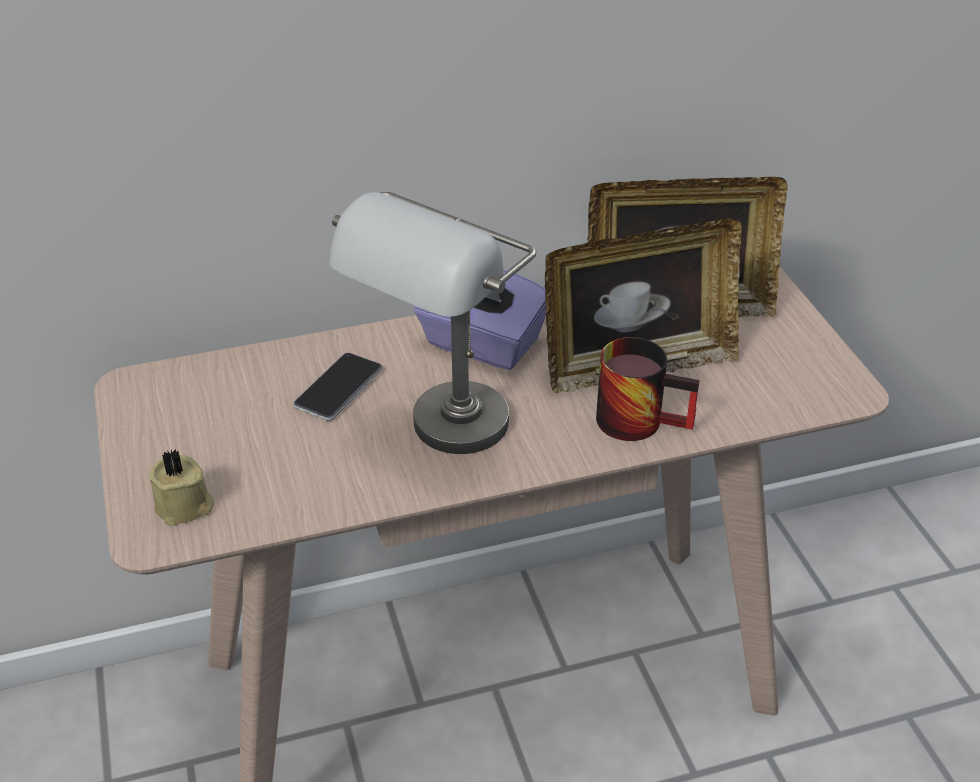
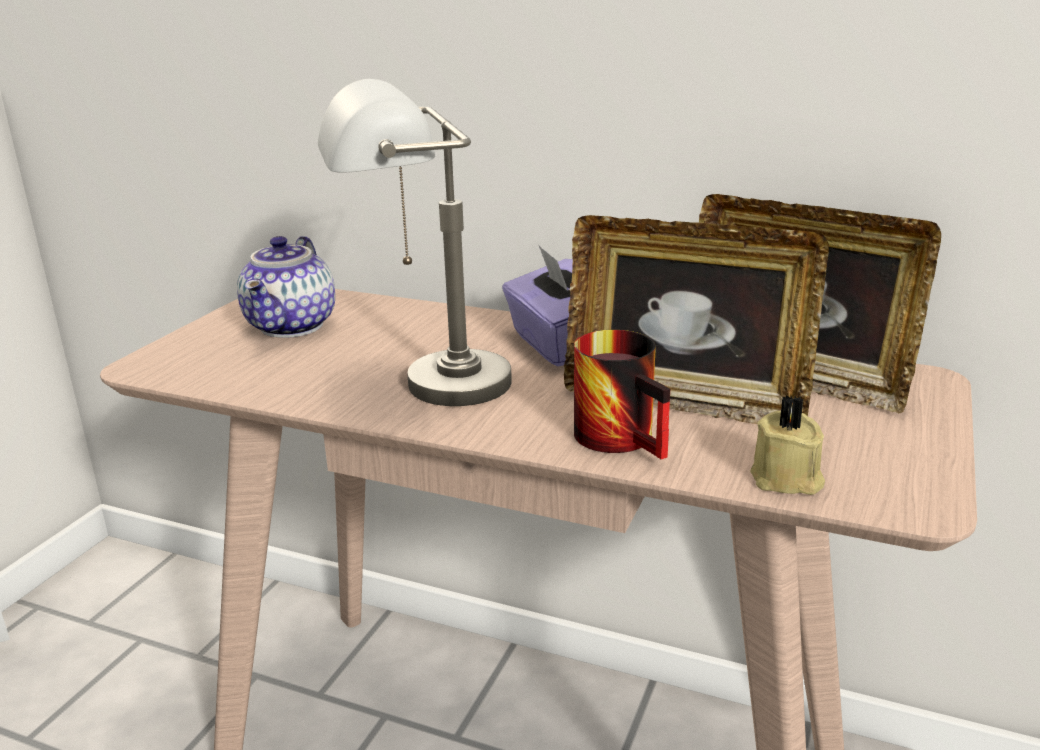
camera: 40 degrees right, 15 degrees down
beige candle [148,449,214,526] -> beige candle moved to [750,395,825,495]
phone [293,353,382,421] -> none
none -> teapot [237,236,335,338]

